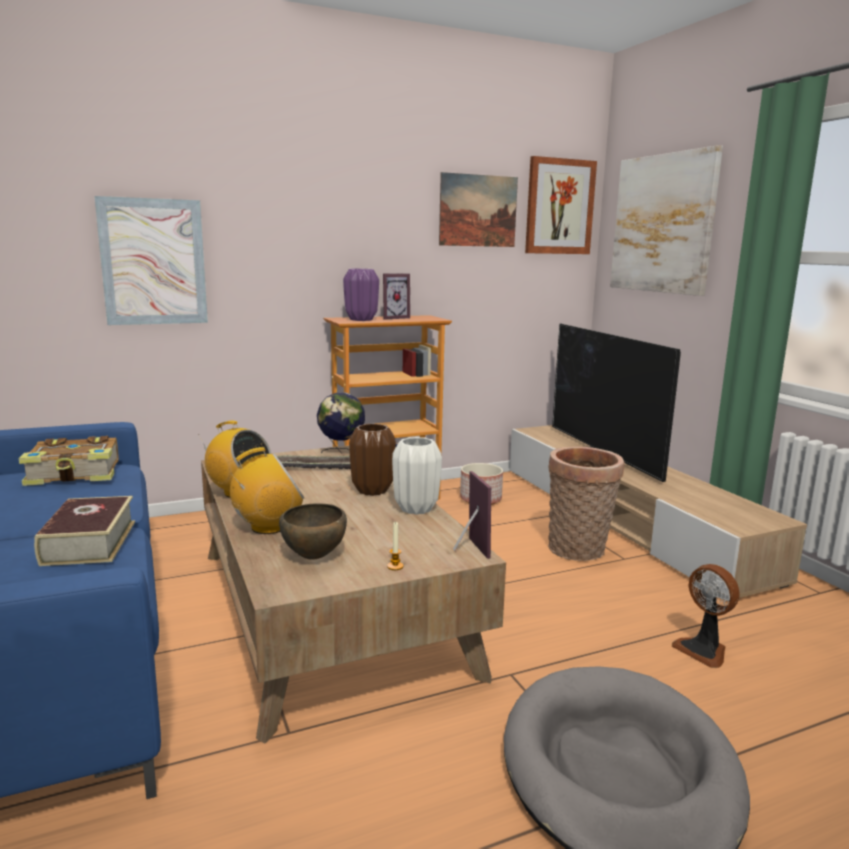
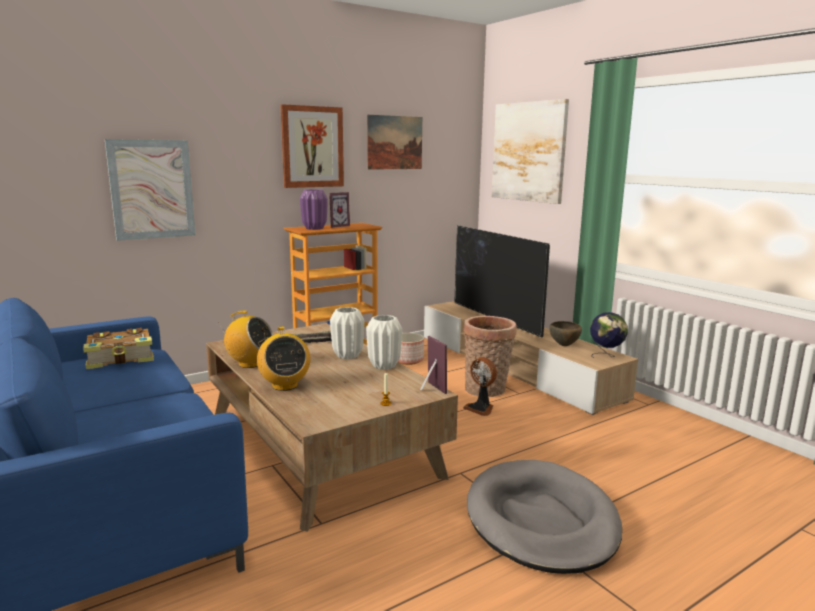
camera: 10 degrees left, 0 degrees up
book [34,496,135,566] -> none
radio [230,447,304,534] -> radio turned 105 degrees clockwise [257,326,311,391]
brown bowl [279,503,347,560] -> brown bowl moved to [549,321,582,346]
globe [317,393,365,453] -> globe moved to [590,312,628,358]
brown vase [349,423,396,496] -> white vase [330,307,364,359]
picture [525,156,597,254] -> picture moved to [280,104,344,188]
fan [672,564,740,668] -> fan moved to [463,357,497,416]

